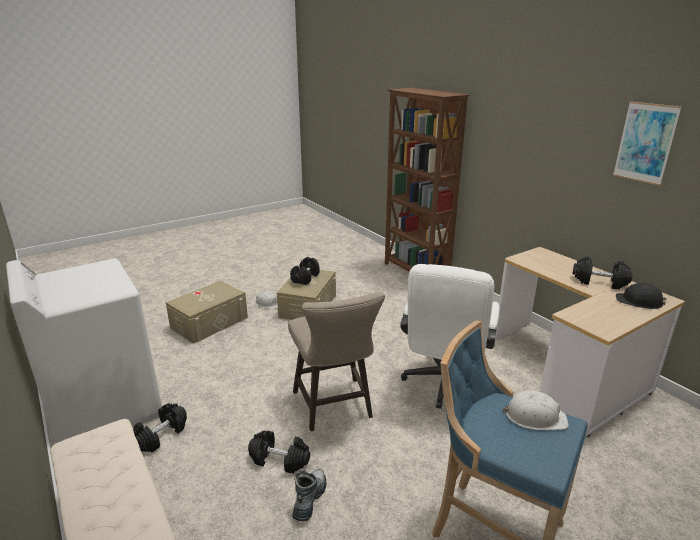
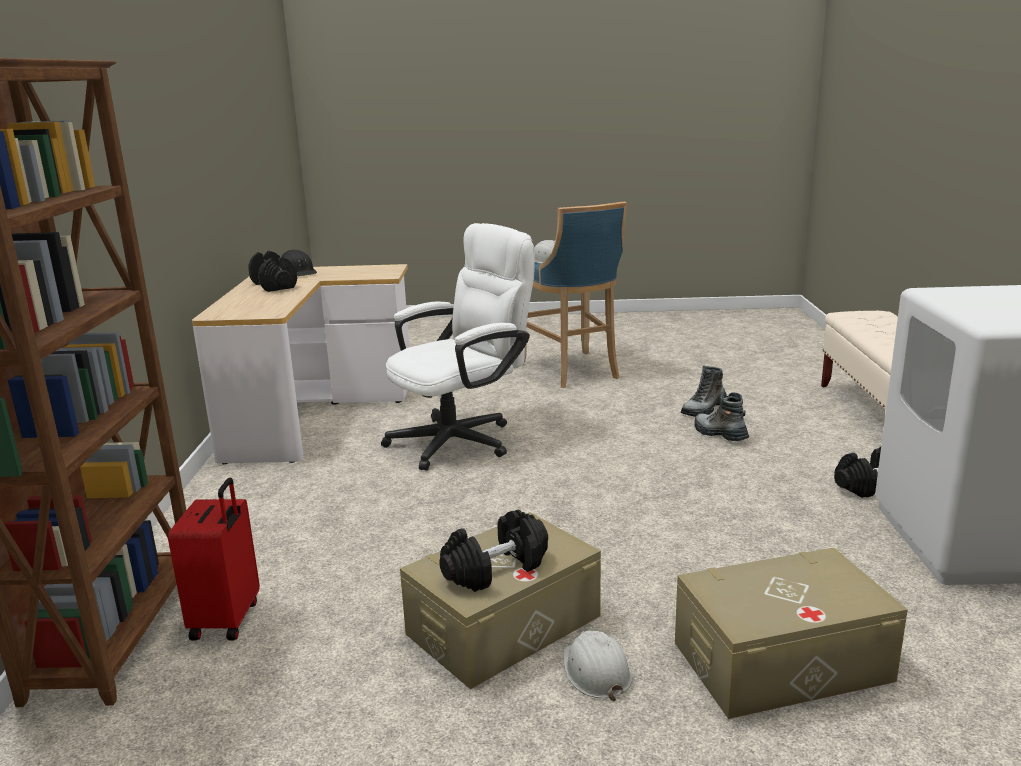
camera: 145 degrees left, 5 degrees down
black dumbbell [248,430,310,473] -> boot [694,392,749,441]
beige stool [288,291,385,431] -> none
picture [613,101,682,186] -> none
none -> red suitcase [168,478,260,641]

